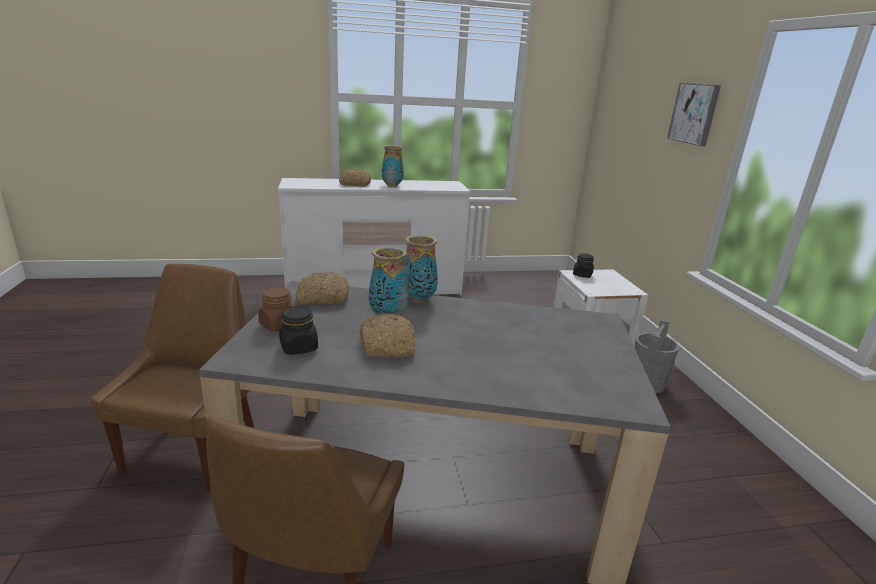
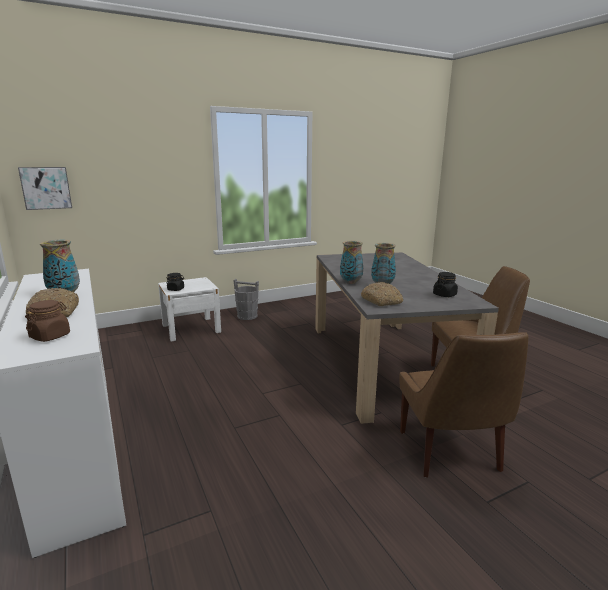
camera: 105 degrees left, 5 degrees down
brown chair [91,264,254,491] -> brown chair turned 90 degrees counterclockwise [399,332,528,477]
brown jar [258,287,294,332] -> brown jar moved to [25,300,70,342]
bread [360,313,415,357] -> none
picture [667,83,721,146] -> picture moved to [18,167,72,210]

